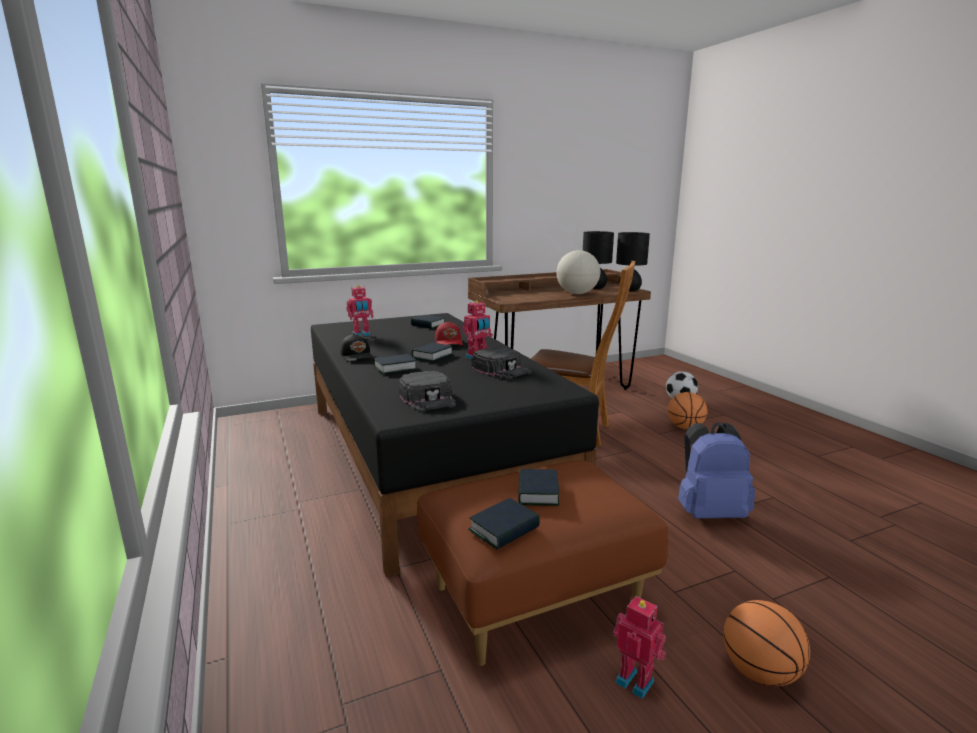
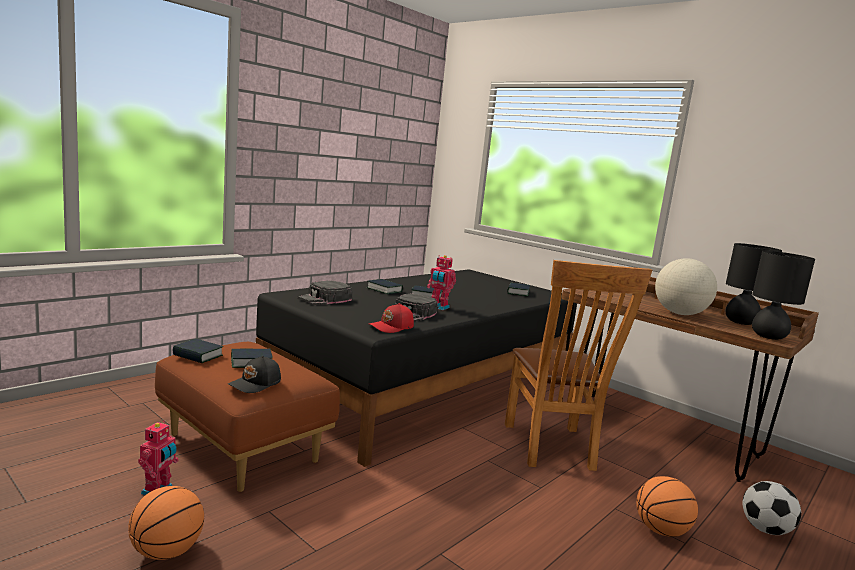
camera: 65 degrees right, 5 degrees down
black cap [341,333,374,362] -> black cap moved to [228,356,281,393]
toy robot [346,285,374,336] -> none
red cap [435,321,463,345] -> red cap moved to [369,303,414,333]
blue backpack [678,422,755,519] -> none

